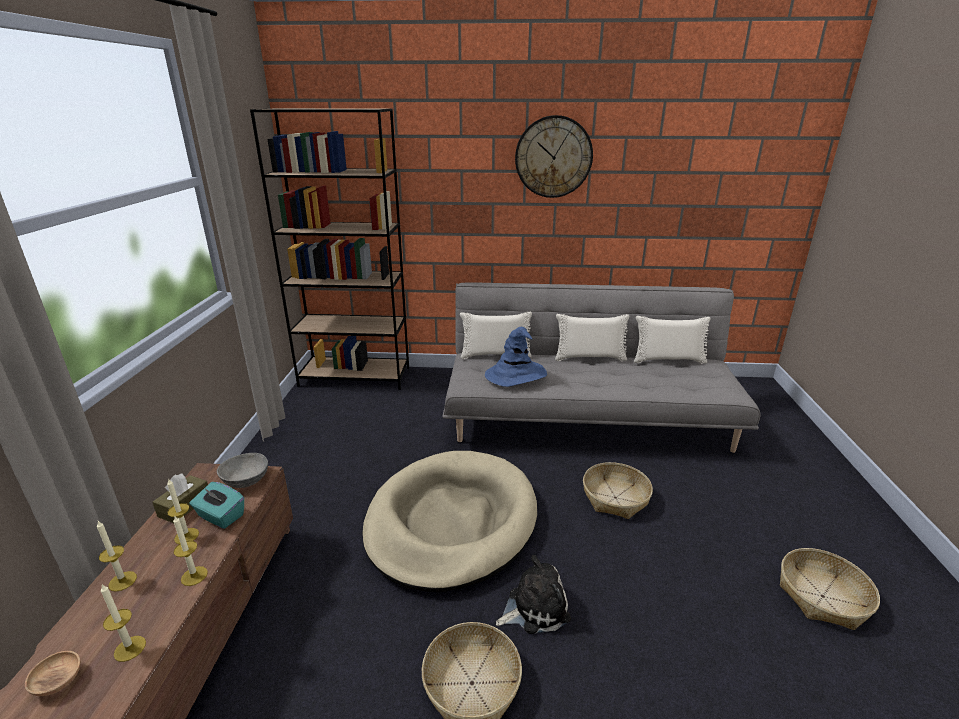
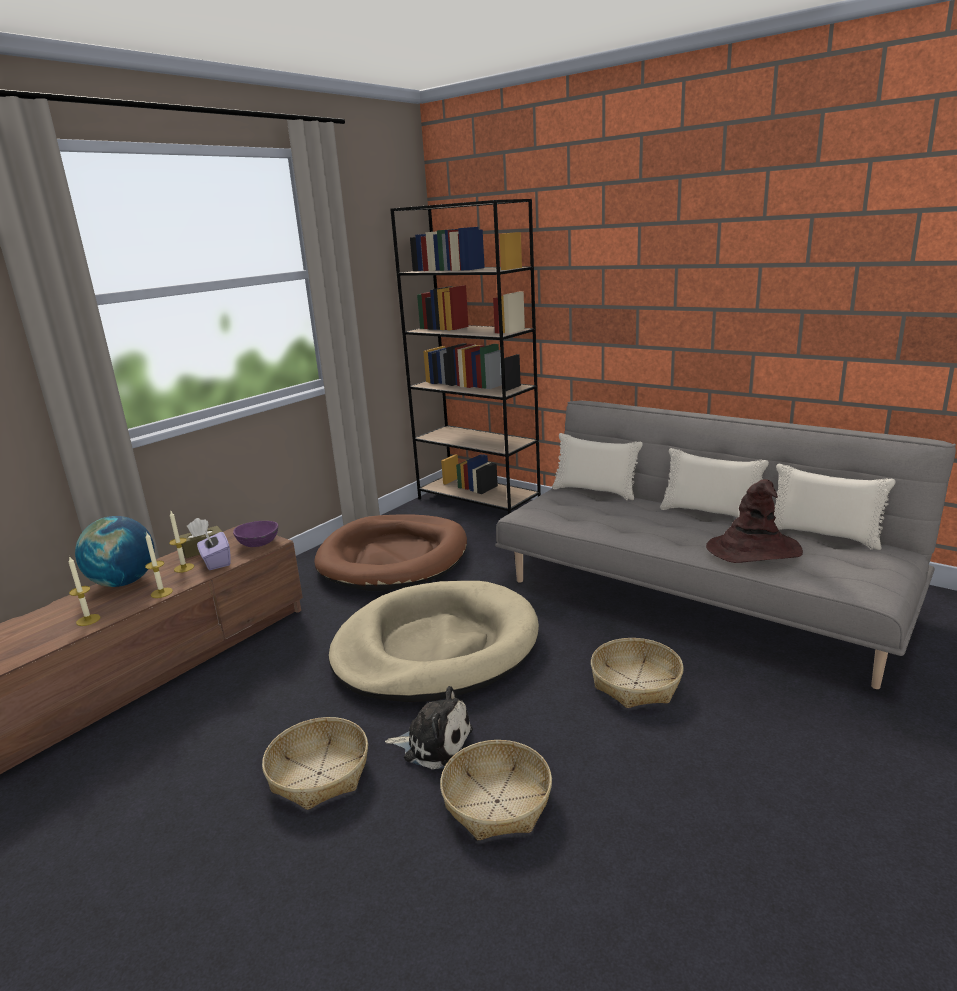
camera: 35 degrees right, 5 degrees down
brown bowl [25,651,81,696] -> none
candle [97,521,137,592] -> globe [75,516,155,587]
turquoise tissue box [190,482,244,529] -> purple tissue box [197,531,231,570]
grey bowl [217,453,268,488] -> purple bowl [233,521,278,547]
blue hat [485,327,547,387] -> none
wall clock [515,115,593,198] -> none
basket [780,548,880,630] -> basket moved to [440,740,552,840]
none -> brown dog bed [314,514,467,591]
none -> brown hat [706,479,803,563]

